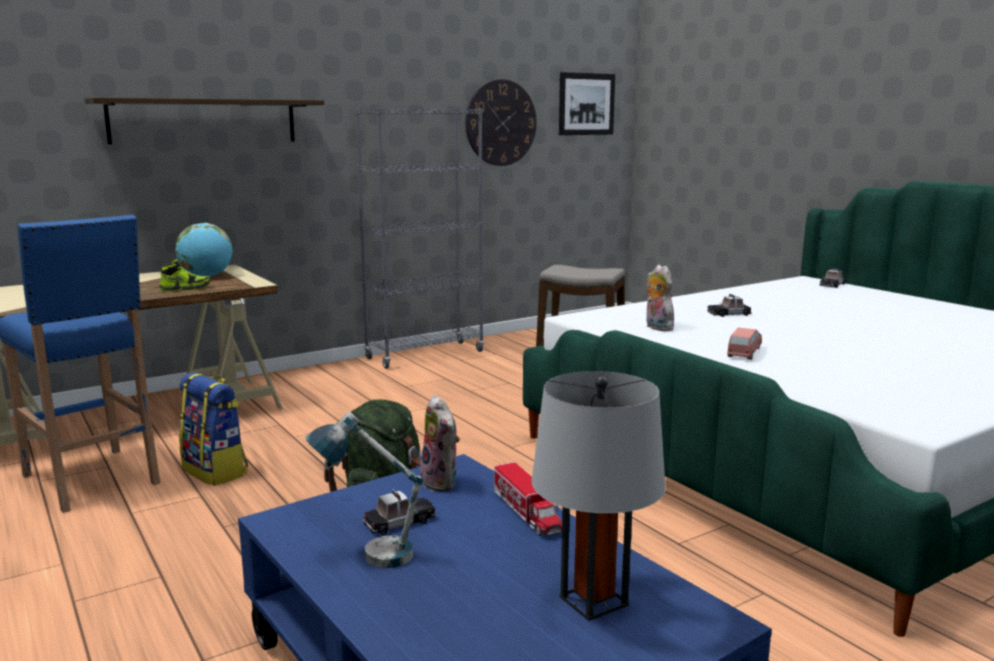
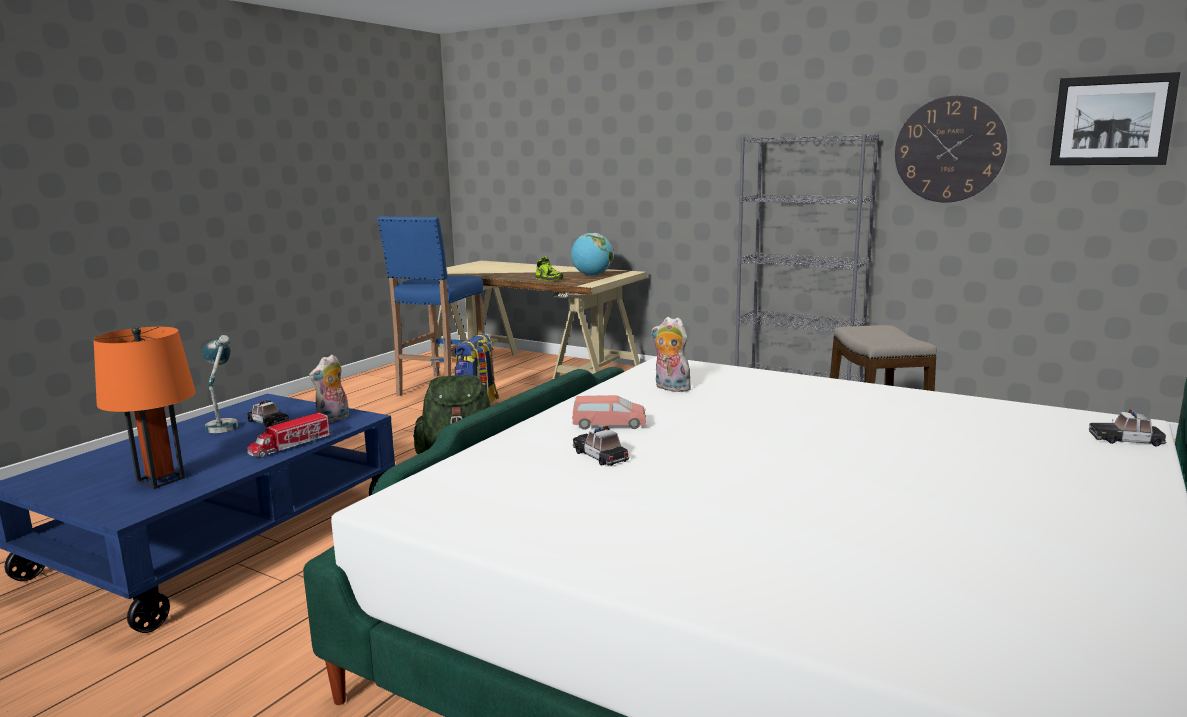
camera: 65 degrees right, 0 degrees up
shelf [84,97,324,144] -> none
grey table lamp [532,371,666,621] -> orange table lamp [93,326,196,489]
plush toy [646,265,674,331] -> plush toy turned 90 degrees counterclockwise [651,317,691,392]
toy car [707,294,752,317] -> toy car moved to [573,425,630,466]

